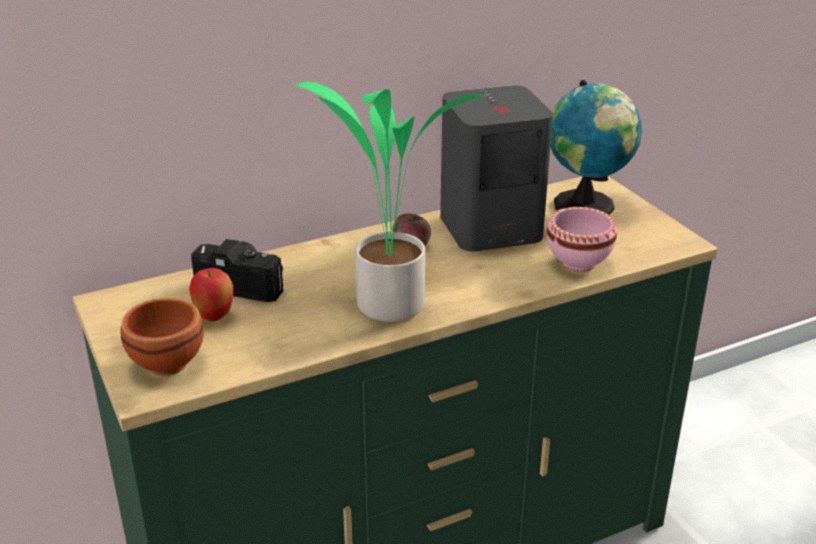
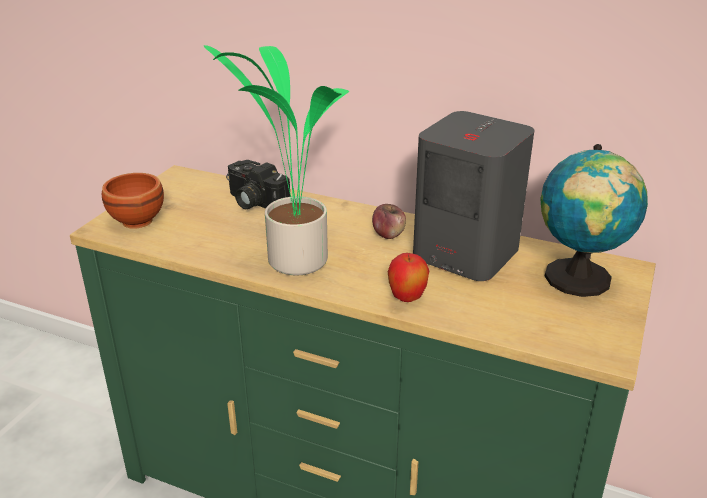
camera: 50 degrees right, 0 degrees up
apple [189,268,233,321] -> apple moved to [388,253,429,302]
camera [191,239,283,302] -> camera turned 150 degrees clockwise [226,160,290,209]
pink bowl [547,207,617,272] -> none

